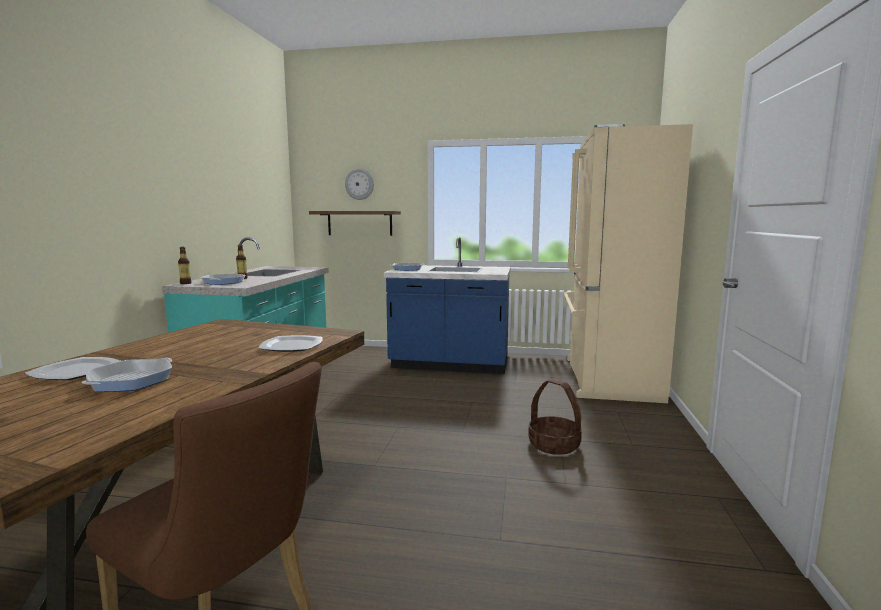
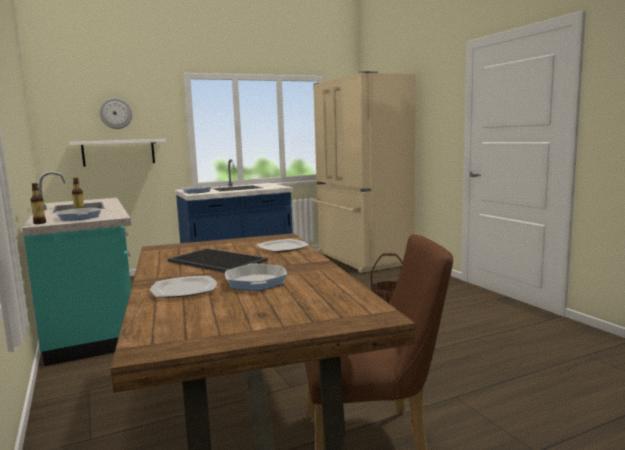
camera: 35 degrees left, 0 degrees up
brown shelf [309,211,401,236] -> white shelf [70,139,166,167]
none -> tray [168,248,268,273]

